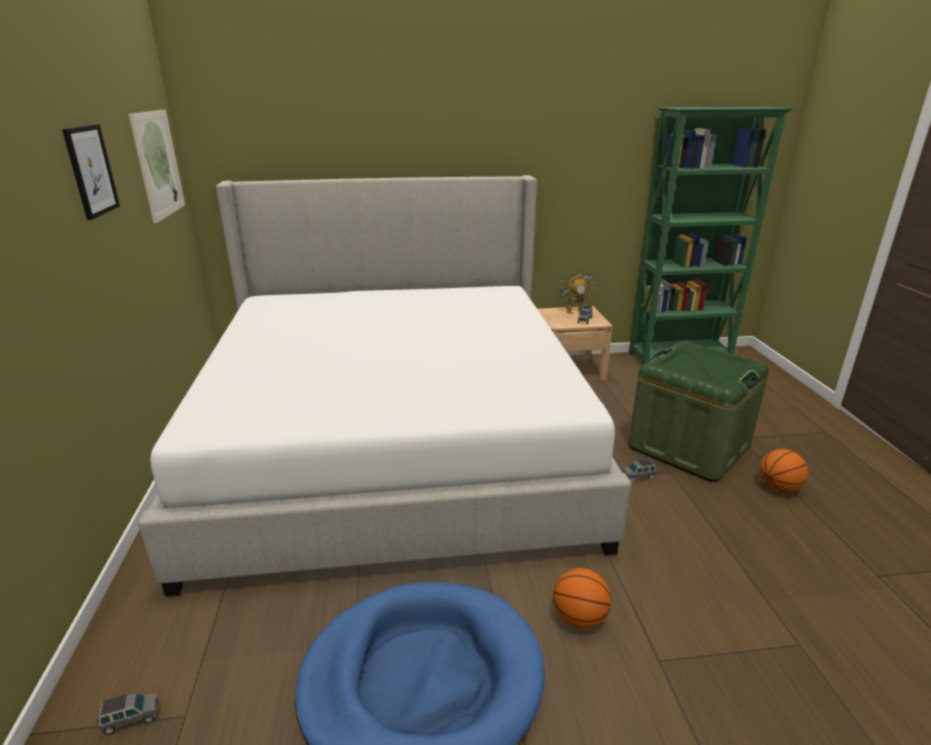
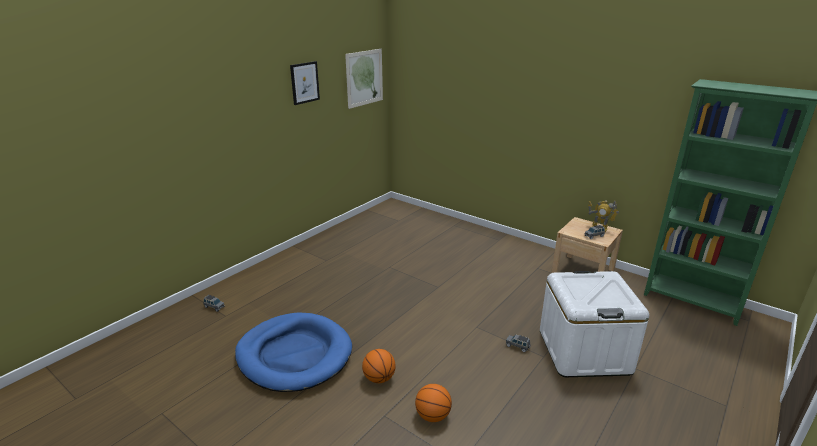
camera: 45 degrees right, 0 degrees up
bed [138,175,631,597] -> none
green storage box [629,341,769,482] -> white storage box [540,271,649,377]
basketball [760,449,808,493] -> basketball moved to [415,384,452,422]

